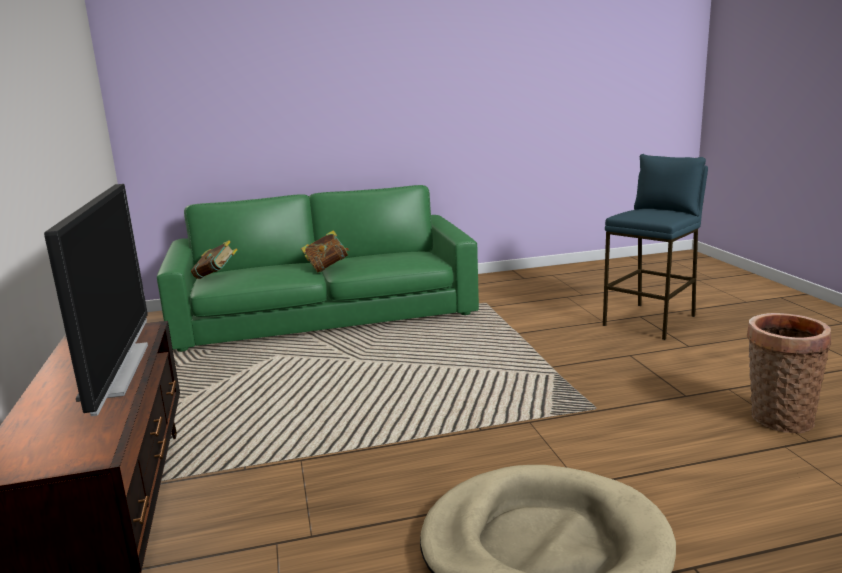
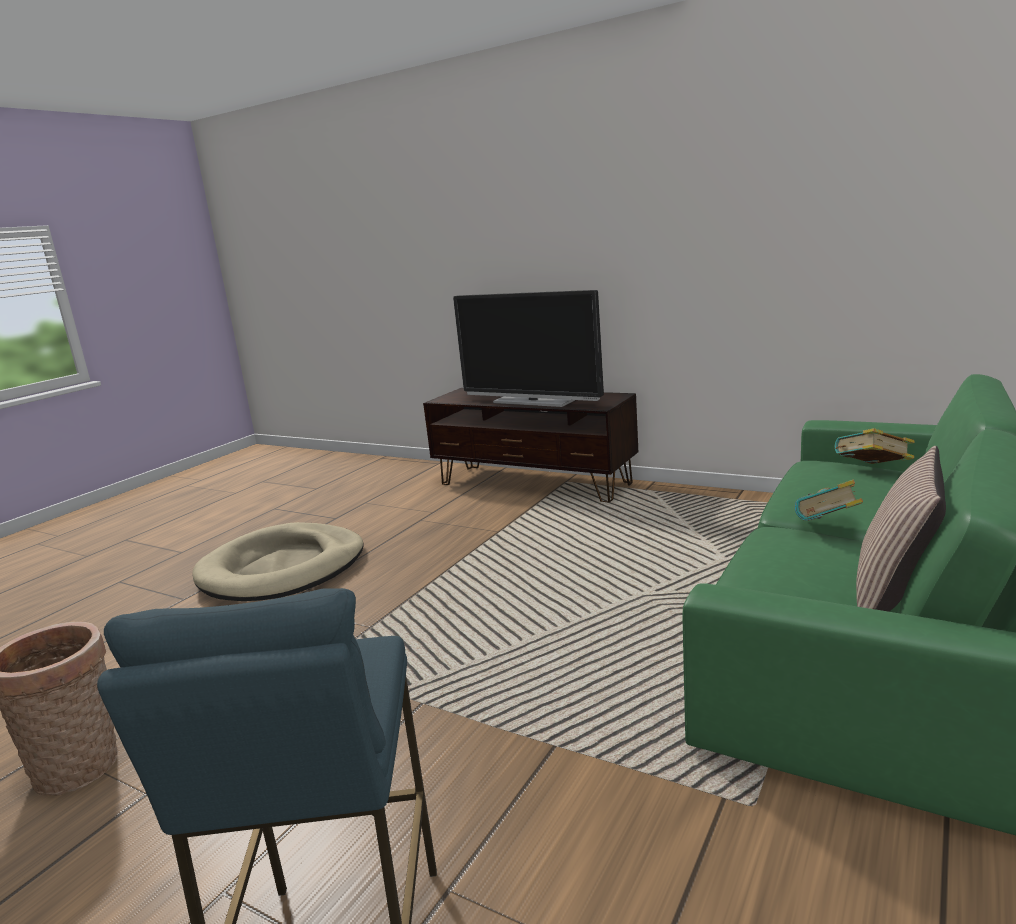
camera: 135 degrees right, 0 degrees up
none -> pillow [856,446,946,612]

